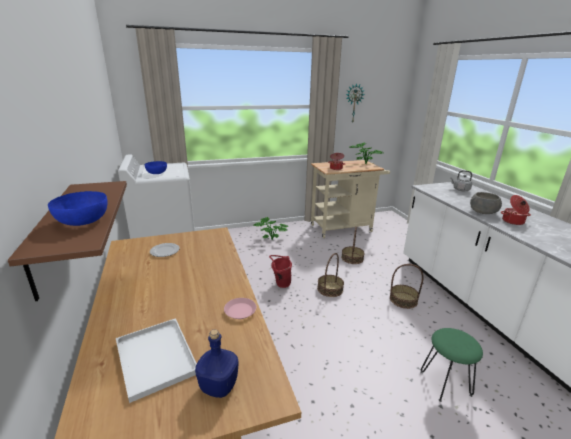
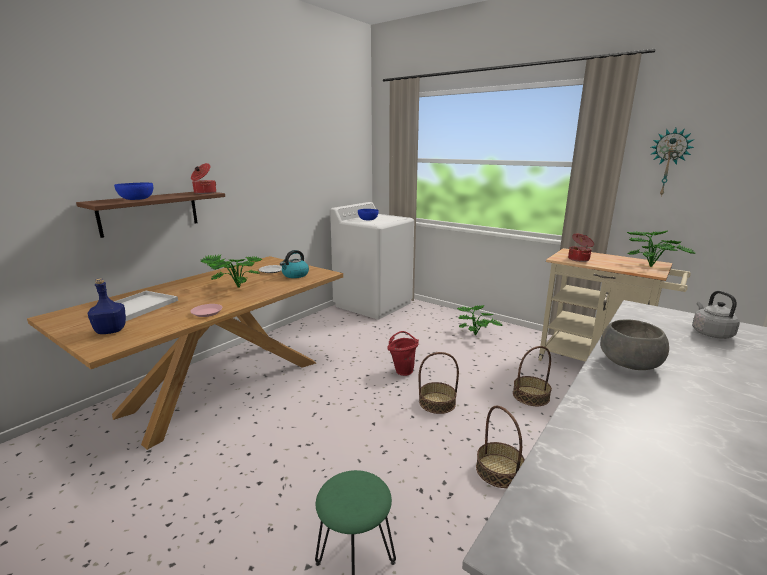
camera: 55 degrees right, 5 degrees down
cooking pot [501,195,531,225] -> cooking pot moved to [191,163,216,194]
none -> potted plant [201,255,262,288]
none -> kettle [280,250,309,278]

